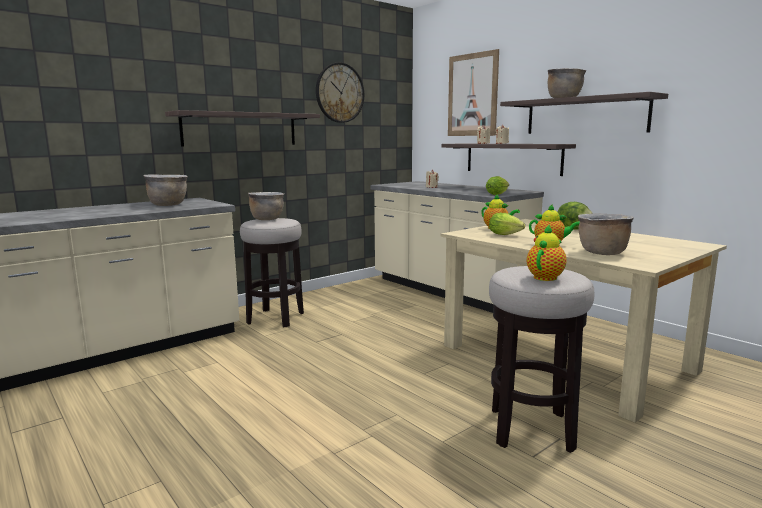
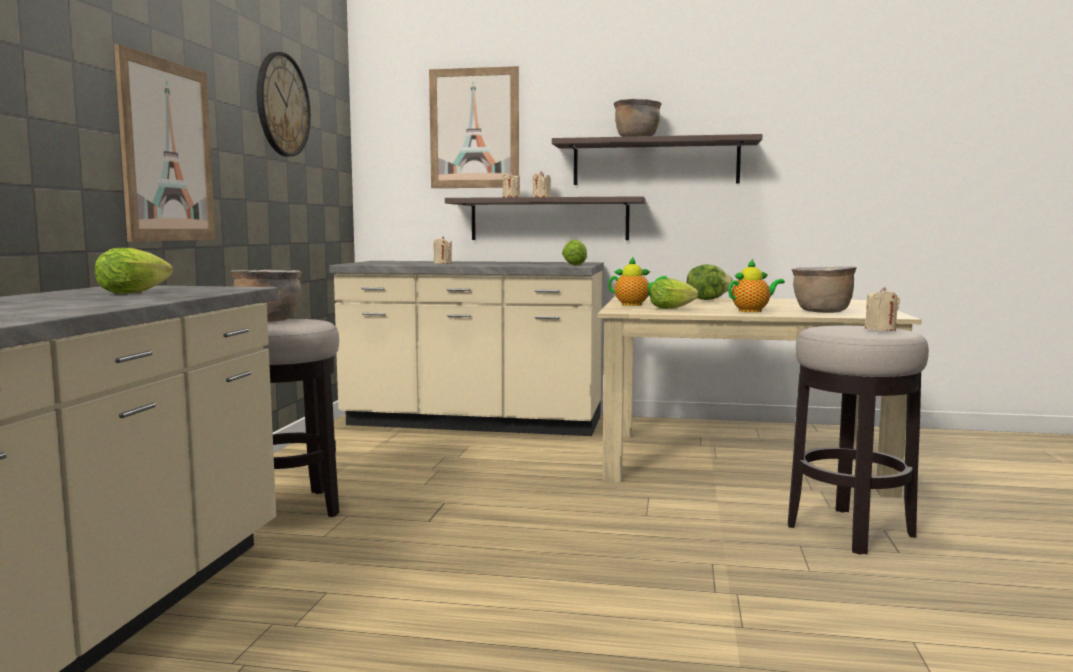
camera: 40 degrees left, 5 degrees down
brown cooking pot [144,174,188,206] -> lettuce [95,248,173,294]
shelf [165,110,320,147] -> picture [114,44,215,242]
teapot [527,224,567,281] -> beige candle [865,287,900,331]

